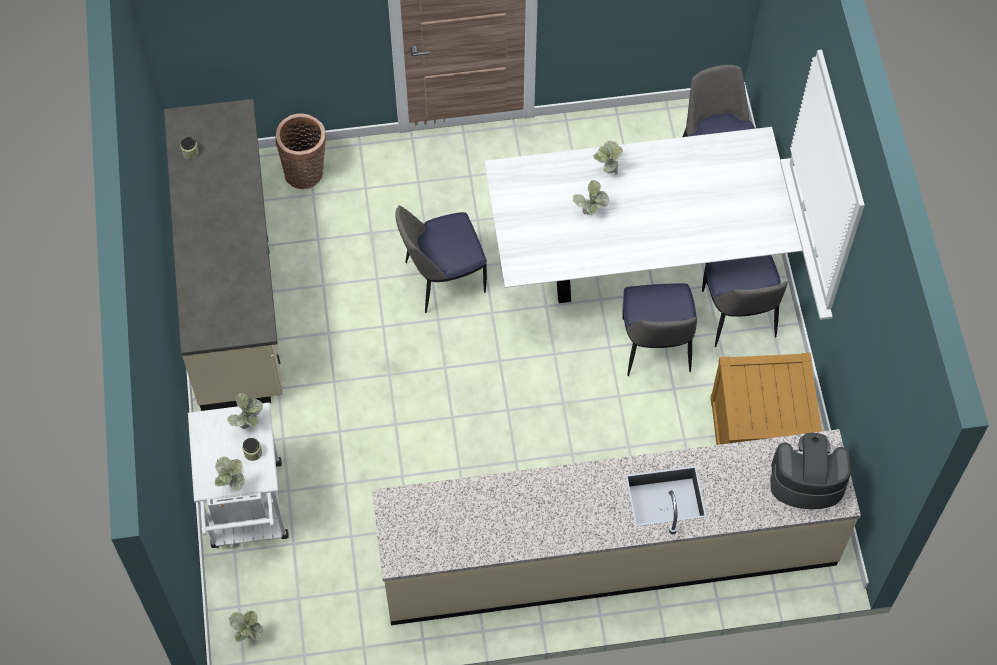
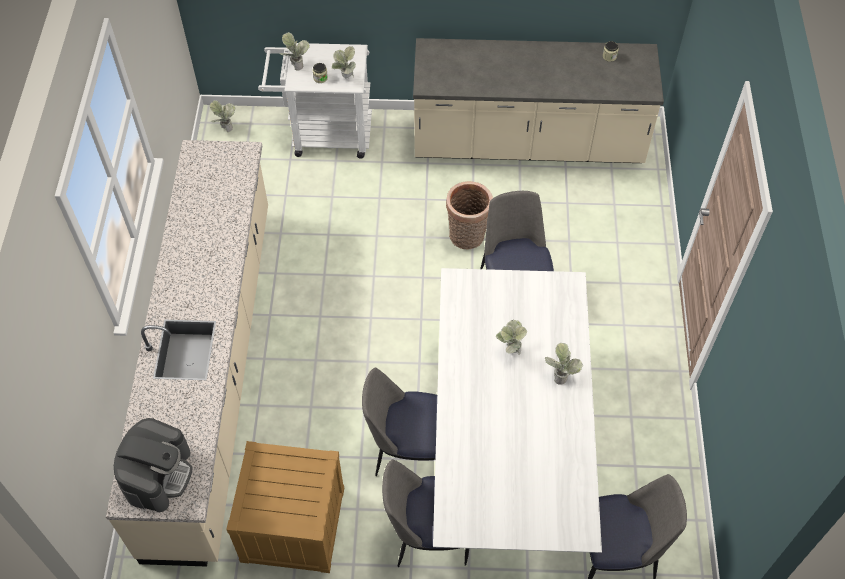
camera: 100 degrees right, 5 degrees down
basket [276,113,326,189] -> basket moved to [446,181,493,250]

